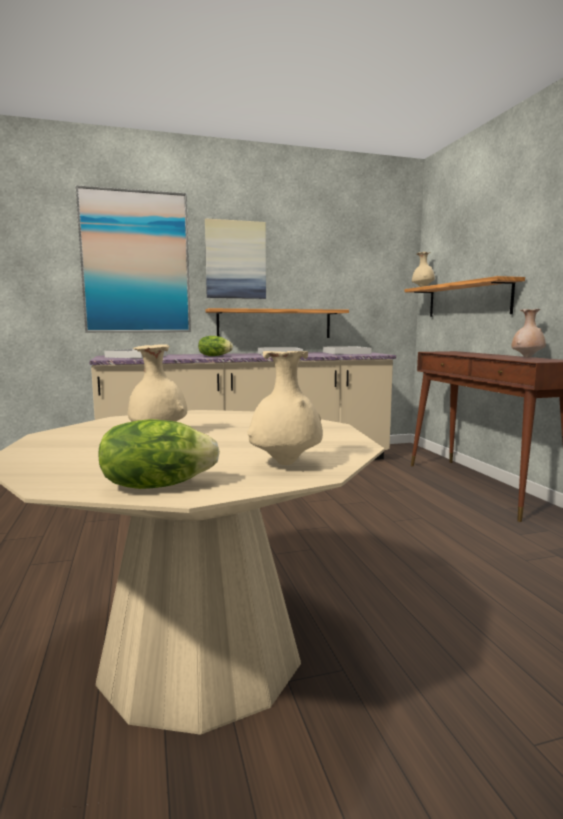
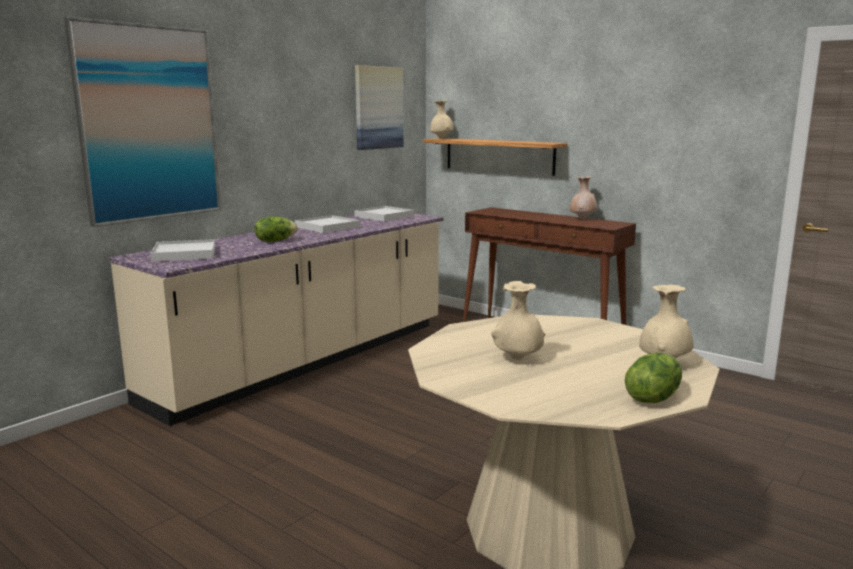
camera: 35 degrees left, 5 degrees up
picture [205,218,266,299] -> picture moved to [355,65,404,150]
shelf [205,308,349,338] -> none

